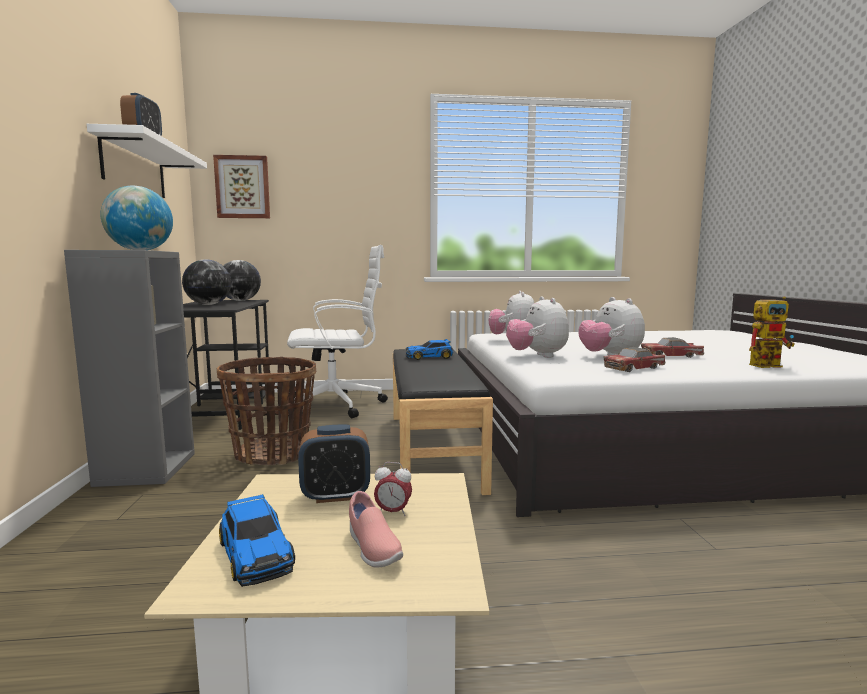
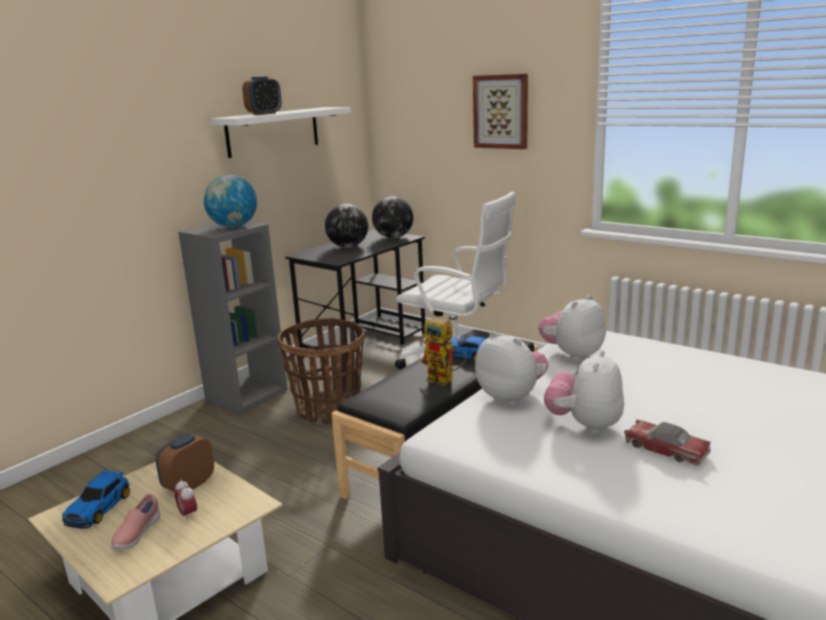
camera: 45 degrees right, 10 degrees up
picture [213,155,270,218] -> picture moved to [473,74,528,149]
alarm clock [298,425,370,503] -> alarm clock turned 90 degrees clockwise [156,434,214,492]
plush toy [506,296,569,358] -> plush toy turned 105 degrees clockwise [475,331,548,405]
toy car [603,347,665,372] -> none
toy robot [749,296,795,368] -> toy robot moved to [421,318,467,386]

